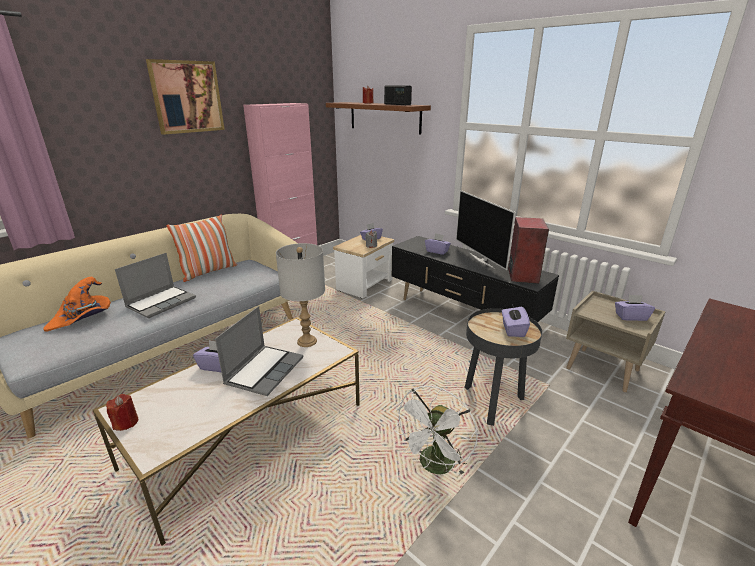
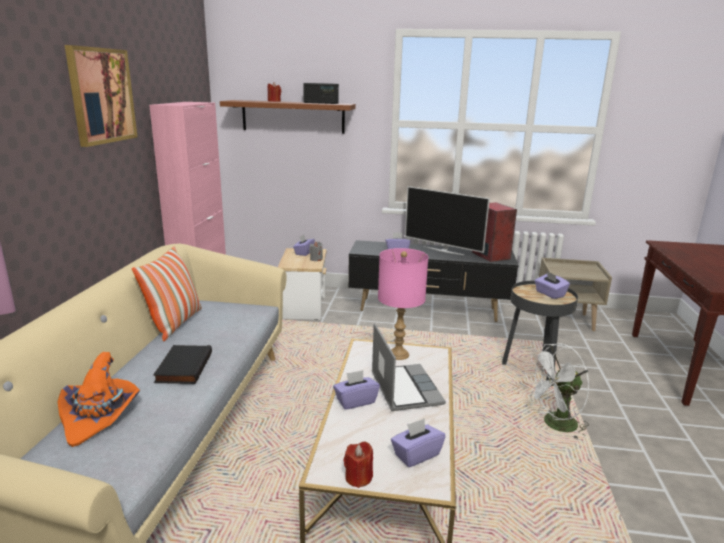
camera: 35 degrees left, 5 degrees down
laptop [115,253,196,318] -> black book [153,345,212,384]
grey table lamp [276,243,325,347] -> pink table lamp [378,248,428,360]
white fan [393,386,478,476] -> white fan turned 75 degrees clockwise [525,344,589,440]
purple tissue box [615,295,655,321] -> purple tissue box moved to [391,418,446,467]

